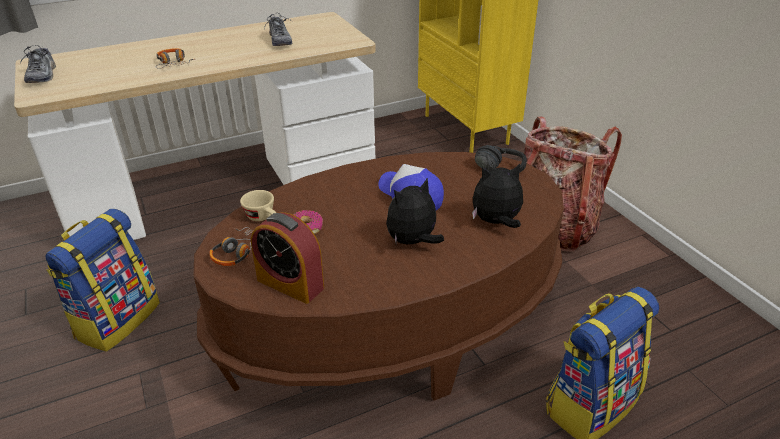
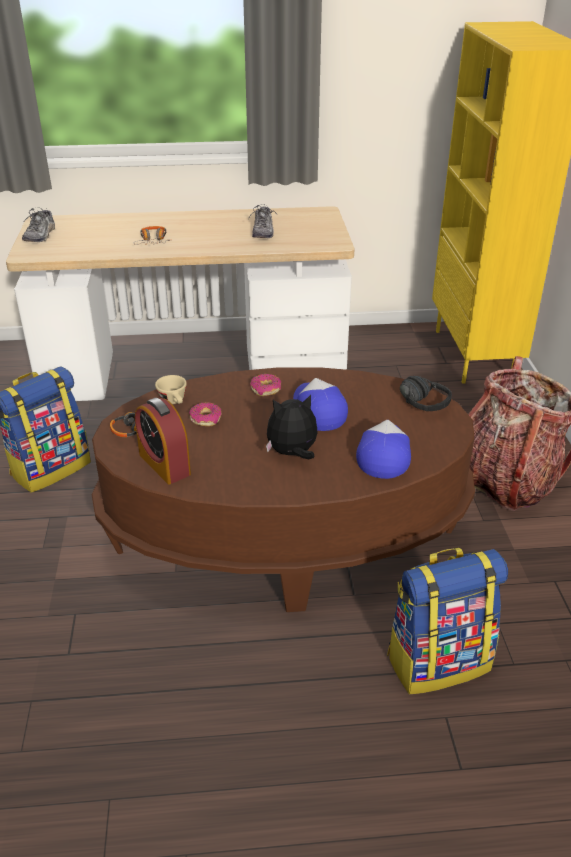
camera: 20 degrees right, 0 degrees up
plush toy [472,164,523,228] -> cap [356,420,411,479]
none -> donut [250,374,281,396]

